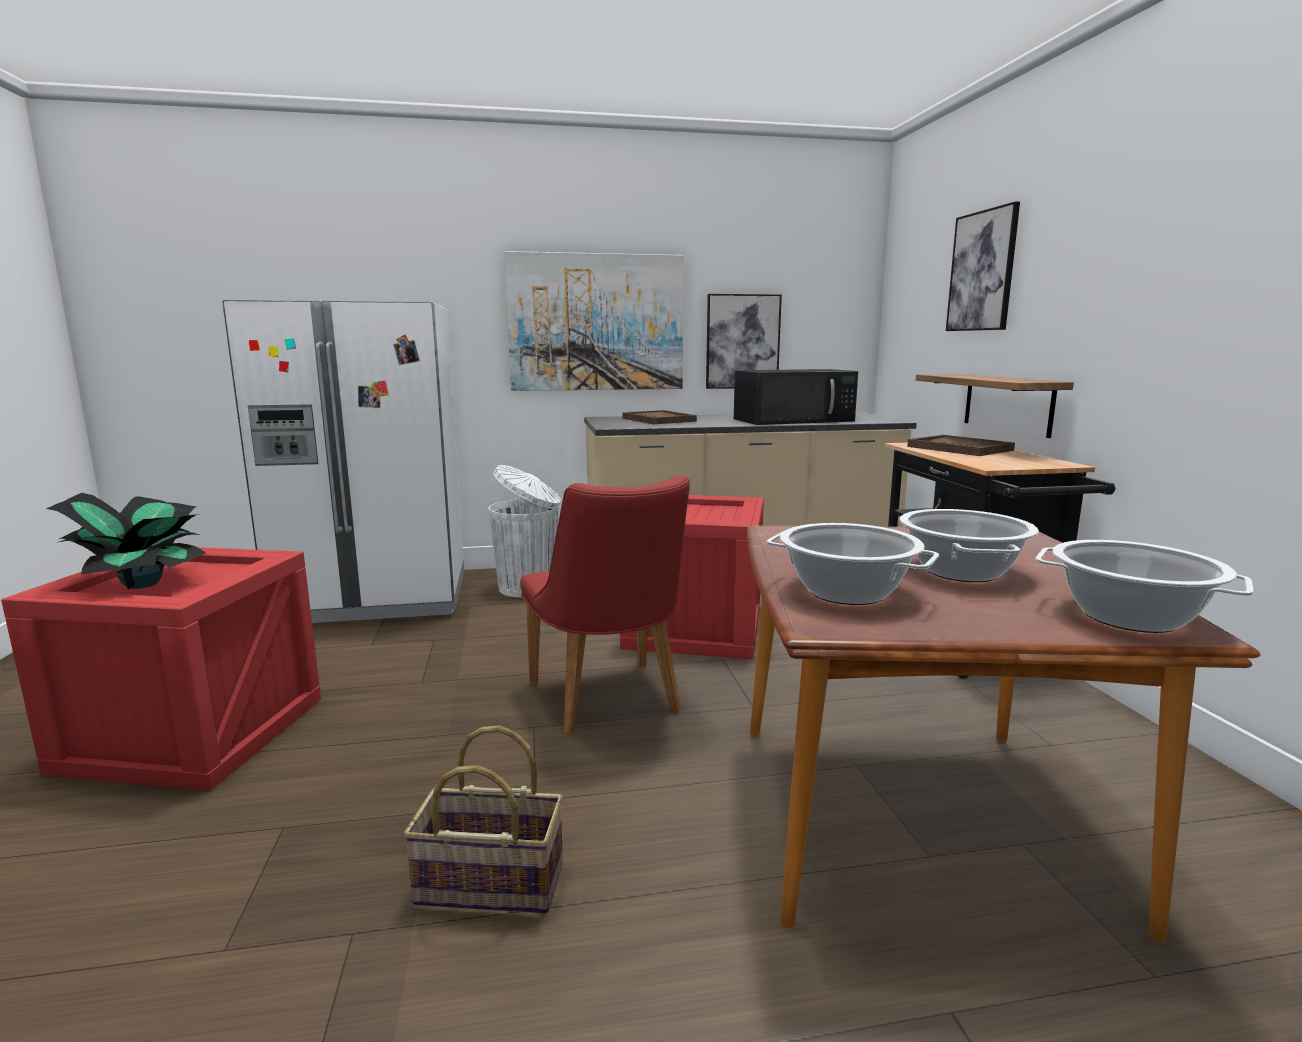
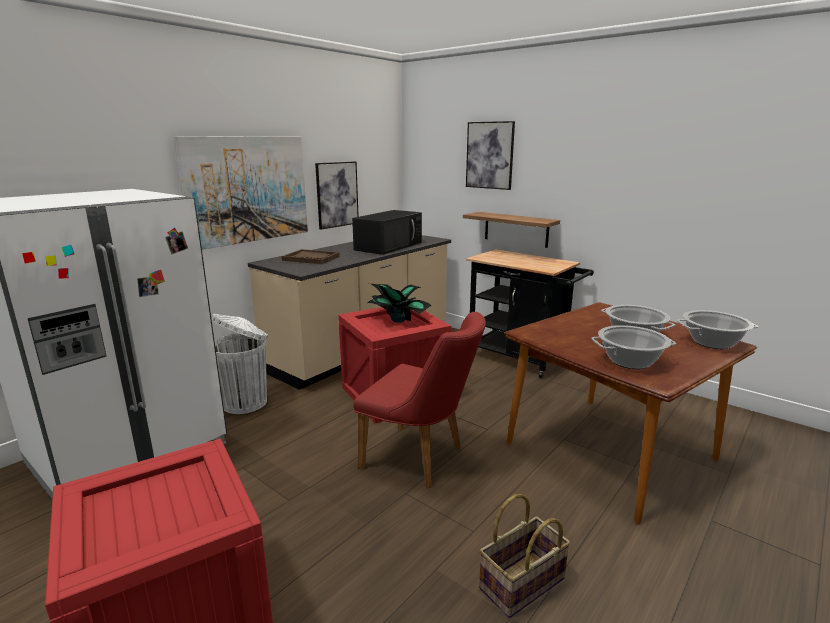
camera: 40 degrees left, 5 degrees up
potted plant [46,493,206,590] -> potted plant moved to [367,284,431,323]
brown tray [907,435,1015,456] -> none

